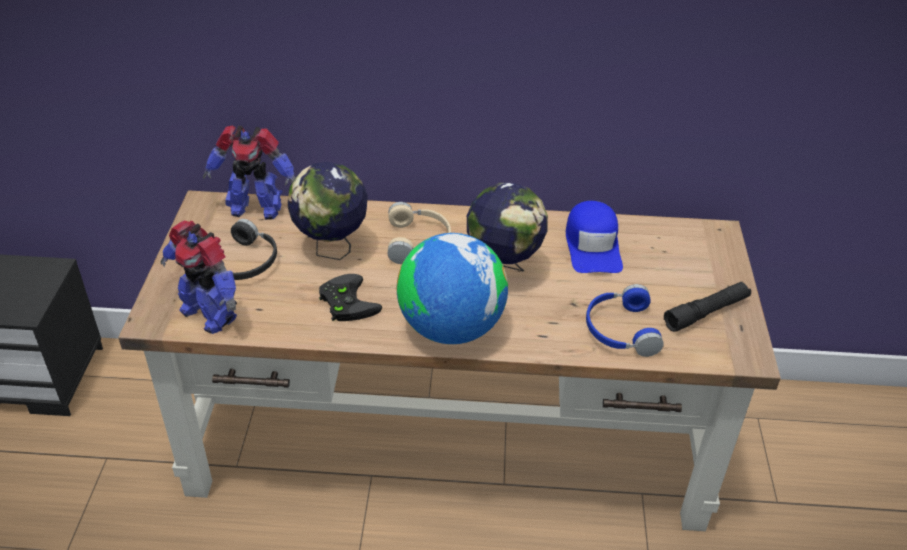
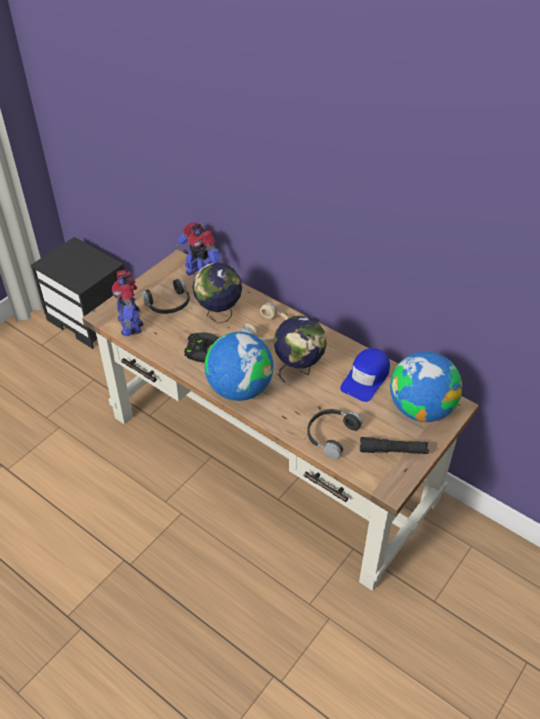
camera: 35 degrees right, 5 degrees up
blue headphones [586,284,664,357] -> black headphones [307,409,363,459]
none -> globe [390,351,462,422]

